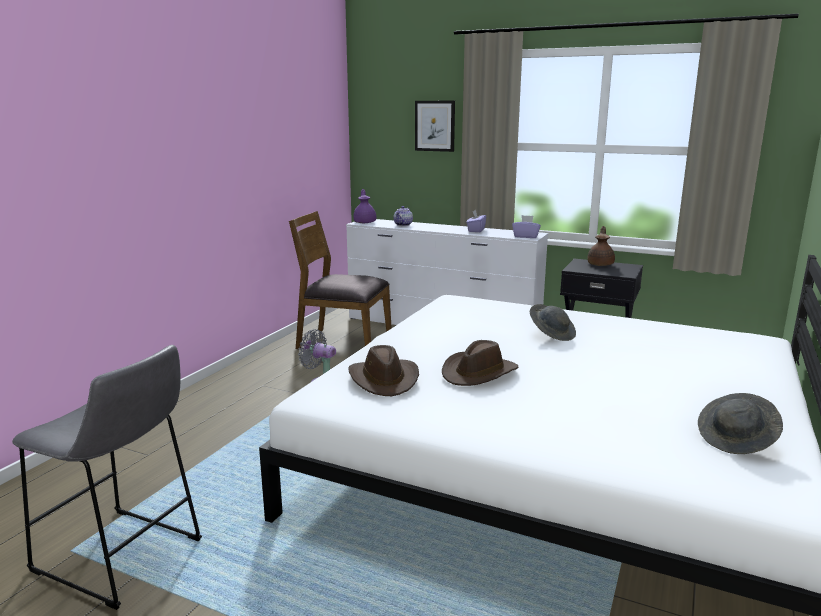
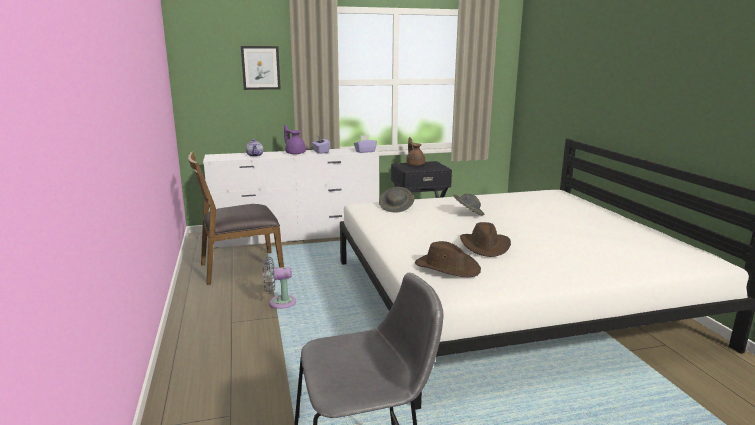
camera: 40 degrees left, 0 degrees up
purple teapot [353,189,376,223] -> purple teapot moved to [284,125,306,154]
grey hat [698,393,783,454] -> grey hat moved to [379,187,414,213]

